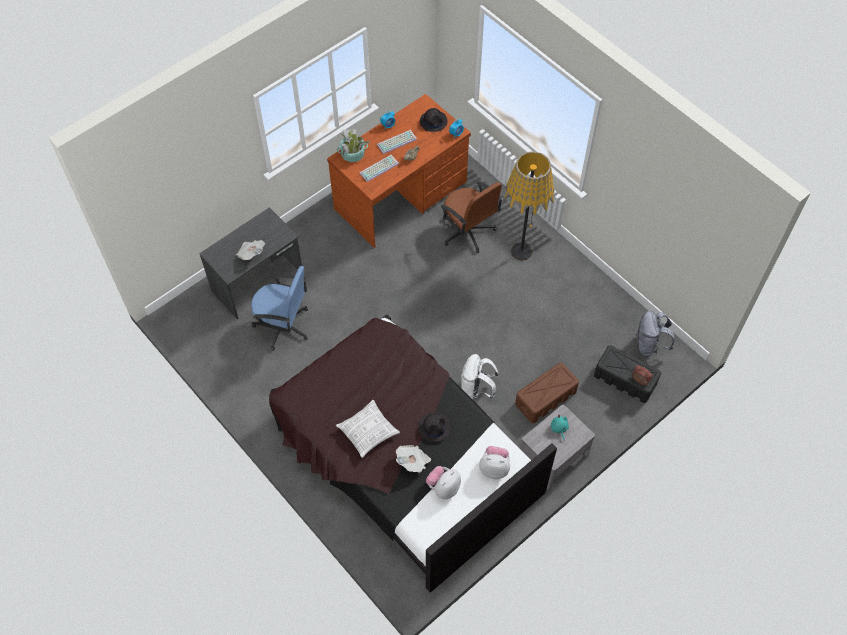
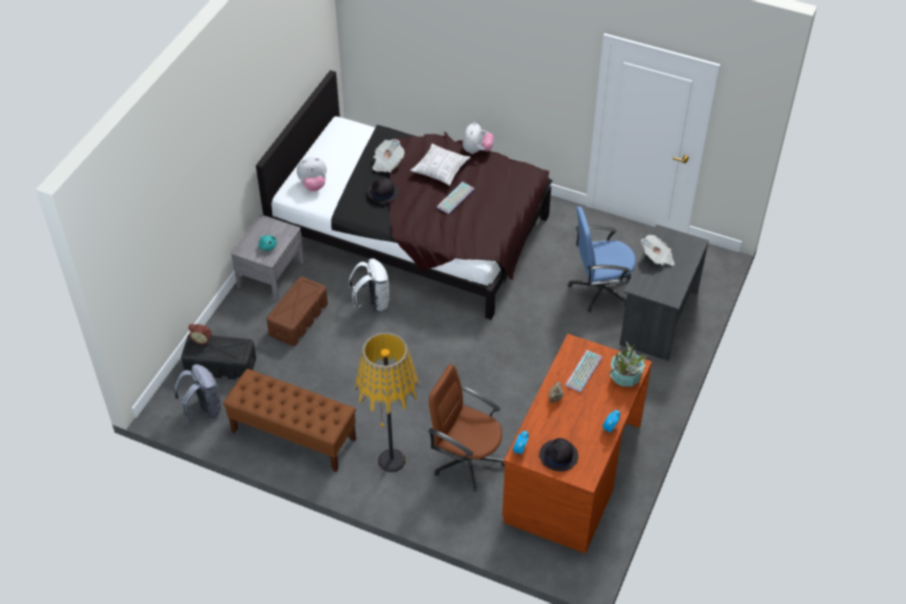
camera: 155 degrees right, 10 degrees down
keyboard [377,130,417,154] -> keyboard moved to [437,182,474,214]
plush toy [426,466,461,499] -> plush toy moved to [463,122,494,154]
none -> brown bench [223,369,356,472]

